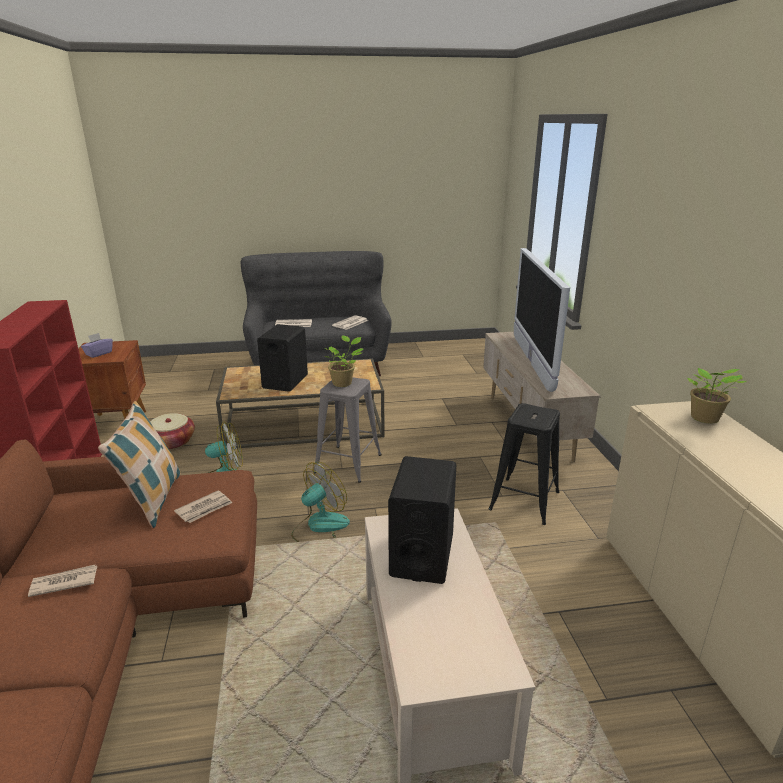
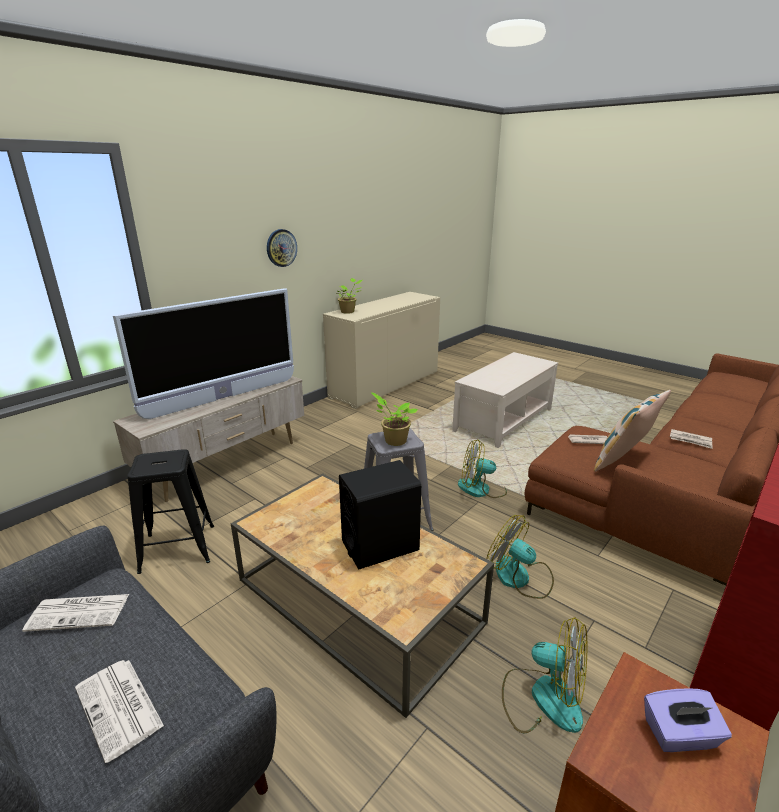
camera: 130 degrees left, 0 degrees up
basket [150,413,195,450] -> fan [502,617,587,734]
black speaker [388,456,456,584] -> none
black stool [489,403,560,525] -> black stool moved to [127,449,214,574]
none -> wall clock [267,229,297,267]

